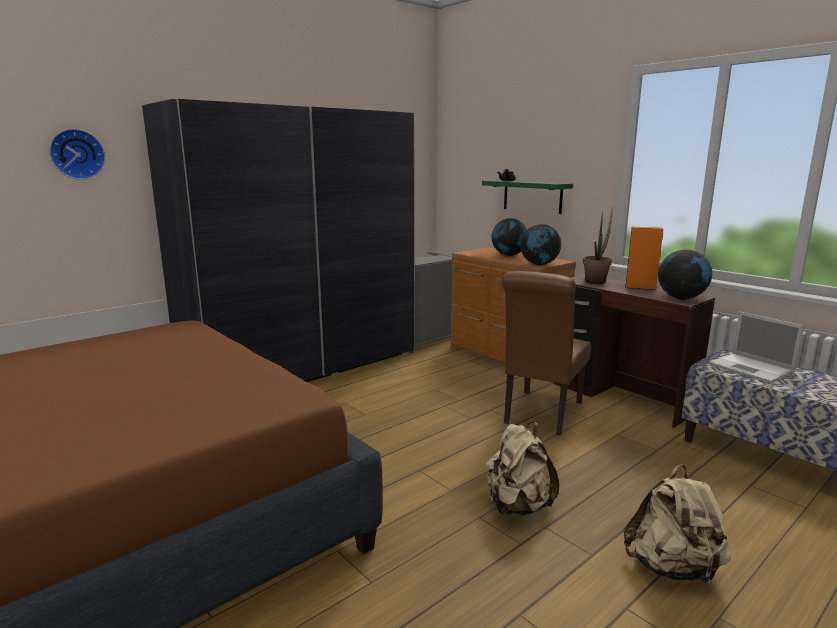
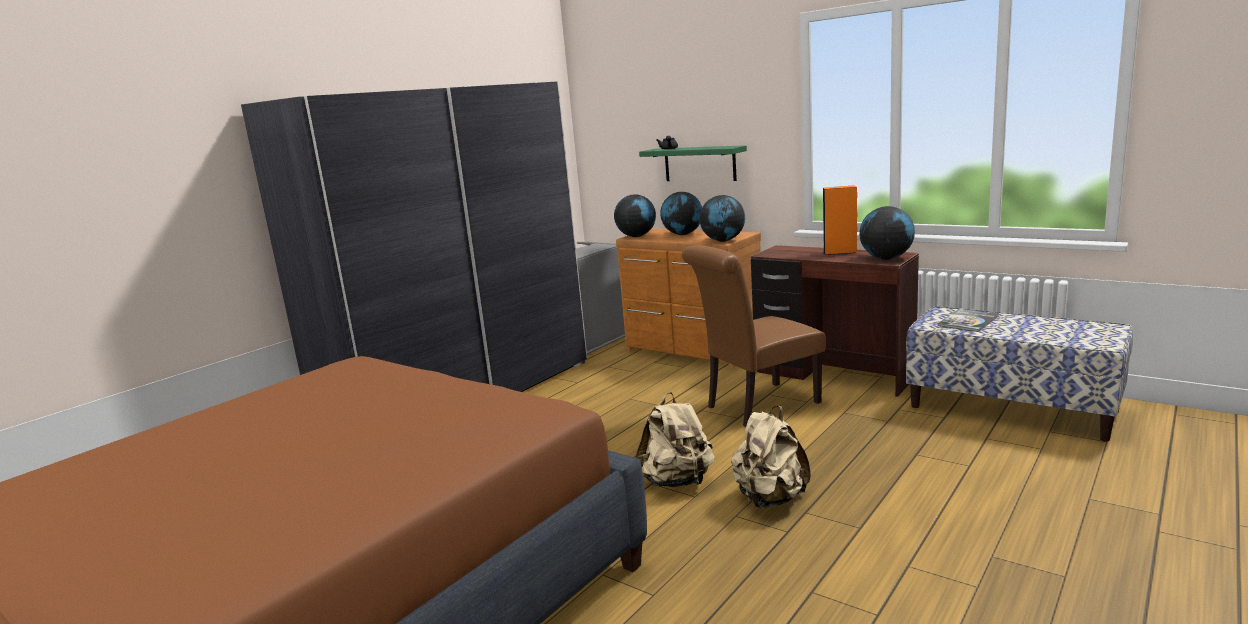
camera: 10 degrees left, 0 degrees up
wall clock [49,129,105,180] -> none
brown chair [502,271,591,436] -> brown chair turned 45 degrees clockwise [682,245,826,427]
potted plant [583,208,613,284] -> none
beige backpack [624,464,731,585] -> beige backpack moved to [635,392,715,487]
laptop [709,312,804,383] -> book [937,309,999,332]
none -> globe [614,194,656,237]

